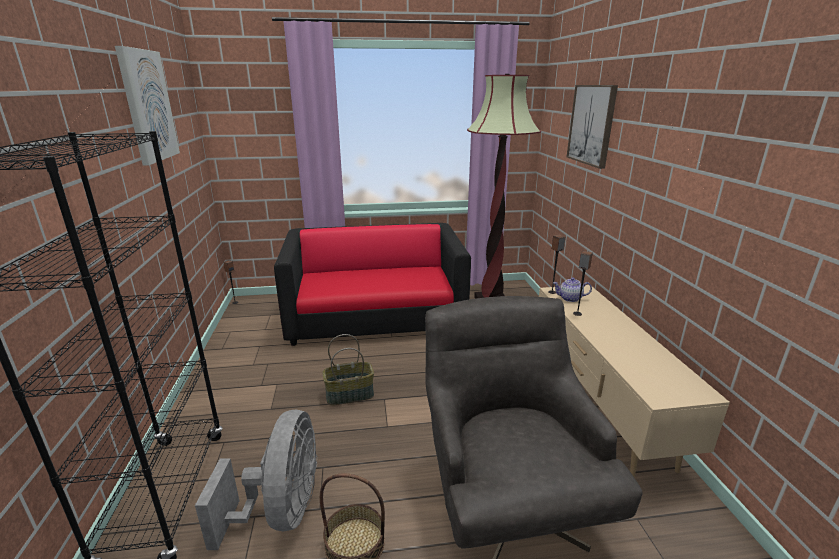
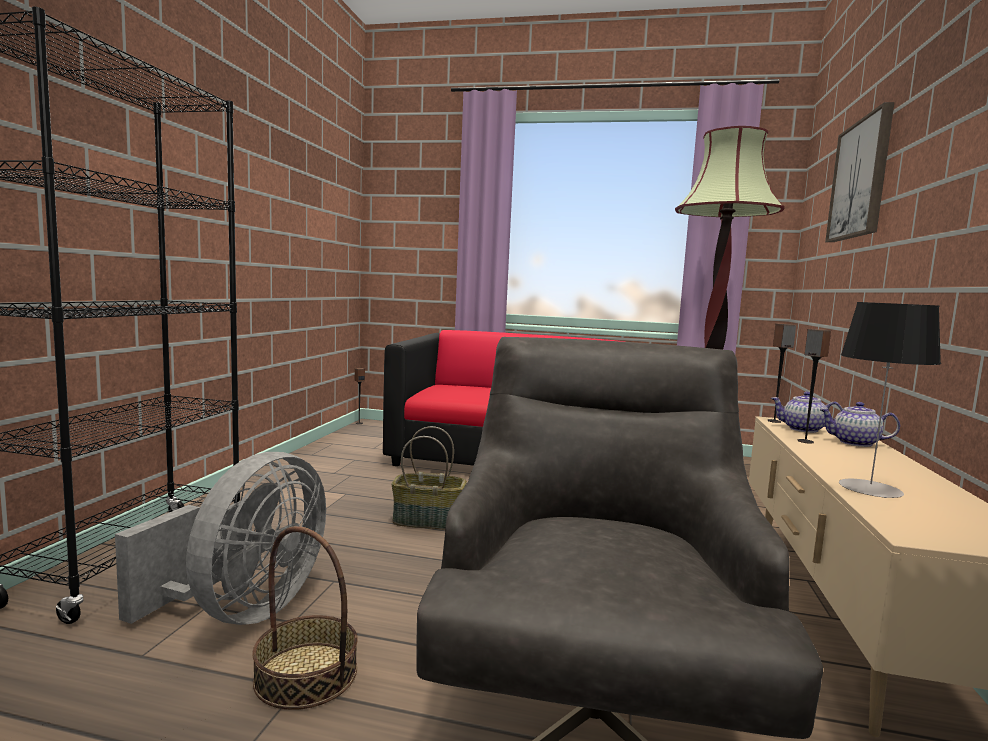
camera: 20 degrees right, 15 degrees down
picture [115,46,180,166] -> none
none -> teapot [819,402,900,447]
none -> table lamp [839,302,941,498]

